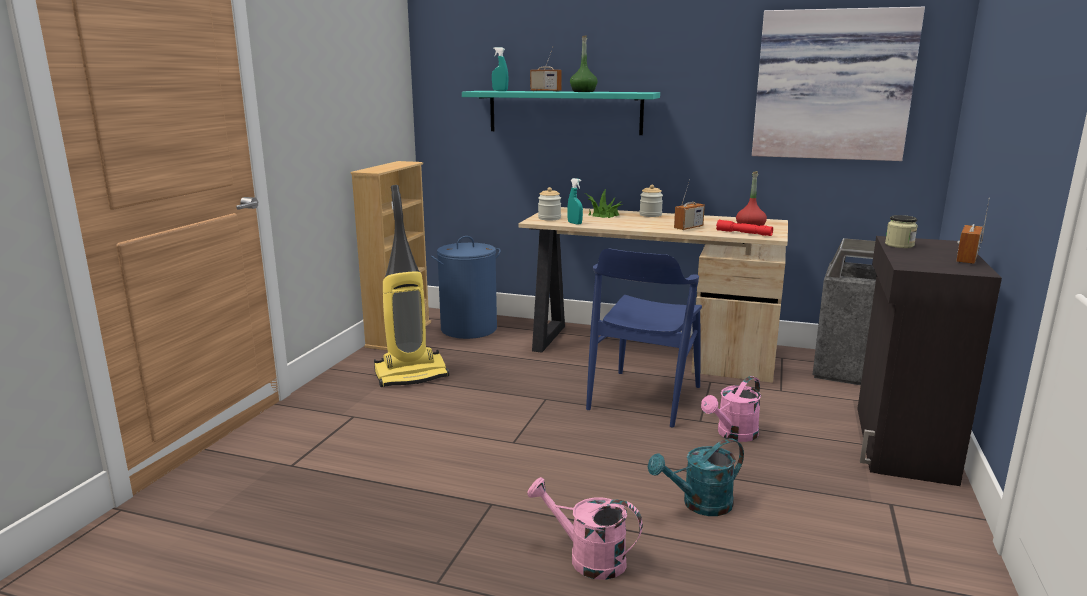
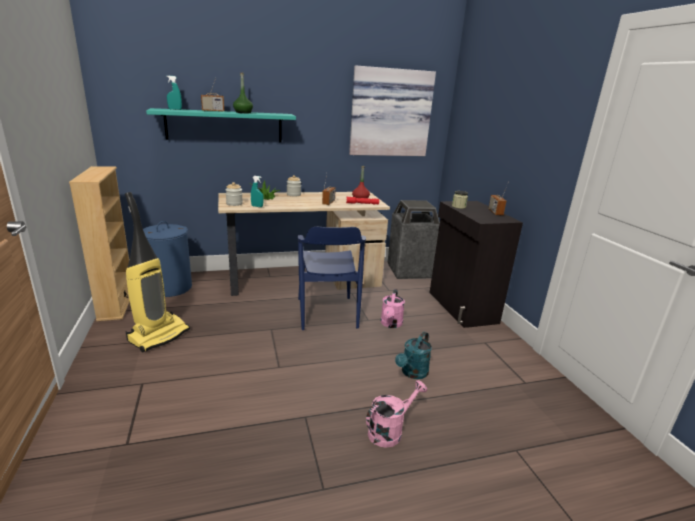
camera: 35 degrees left, 5 degrees up
pink watering can [527,477,643,580] -> pink watering can turned 150 degrees clockwise [366,380,427,448]

